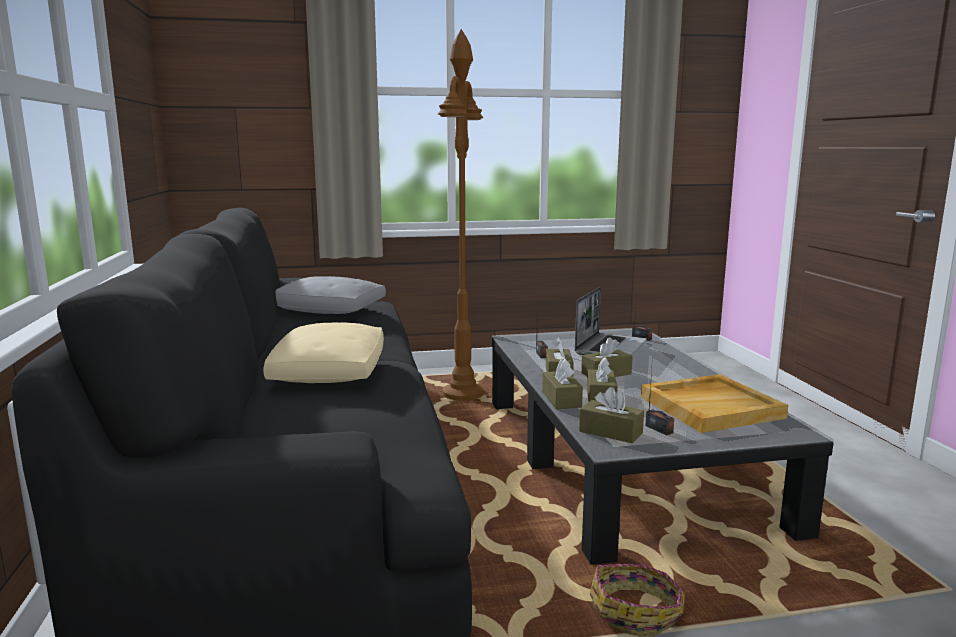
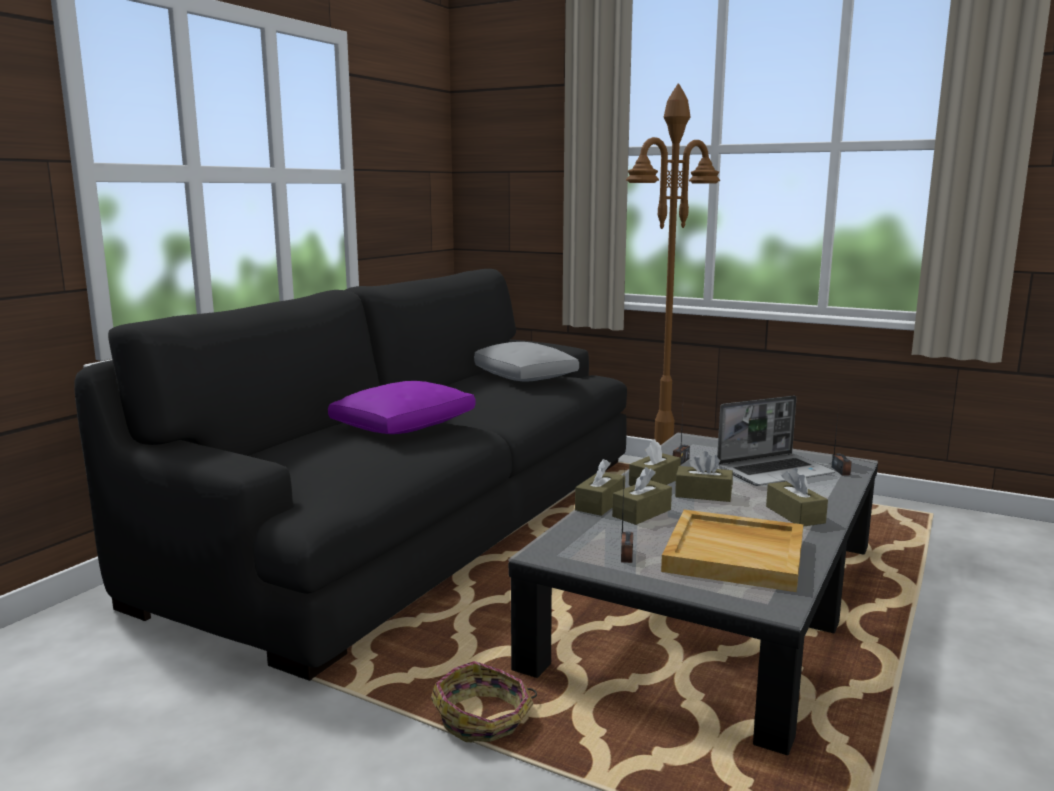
camera: 40 degrees right, 0 degrees up
beige pillow [263,323,384,383] -> purple pillow [328,381,476,434]
brown tissue box [579,387,644,443] -> brown tissue box moved to [766,468,828,527]

